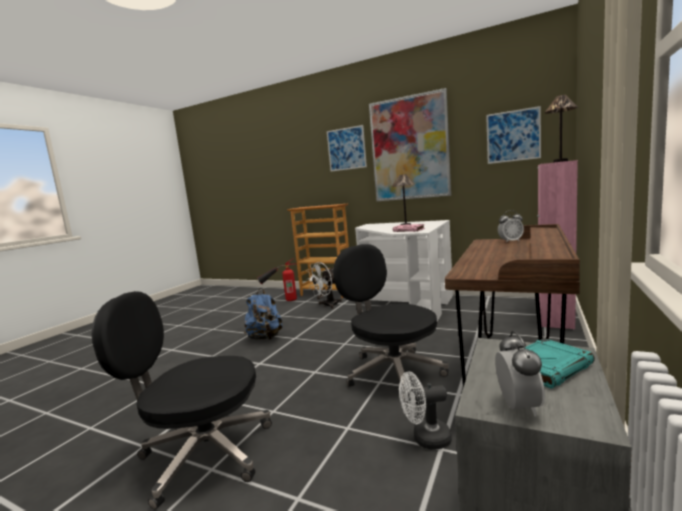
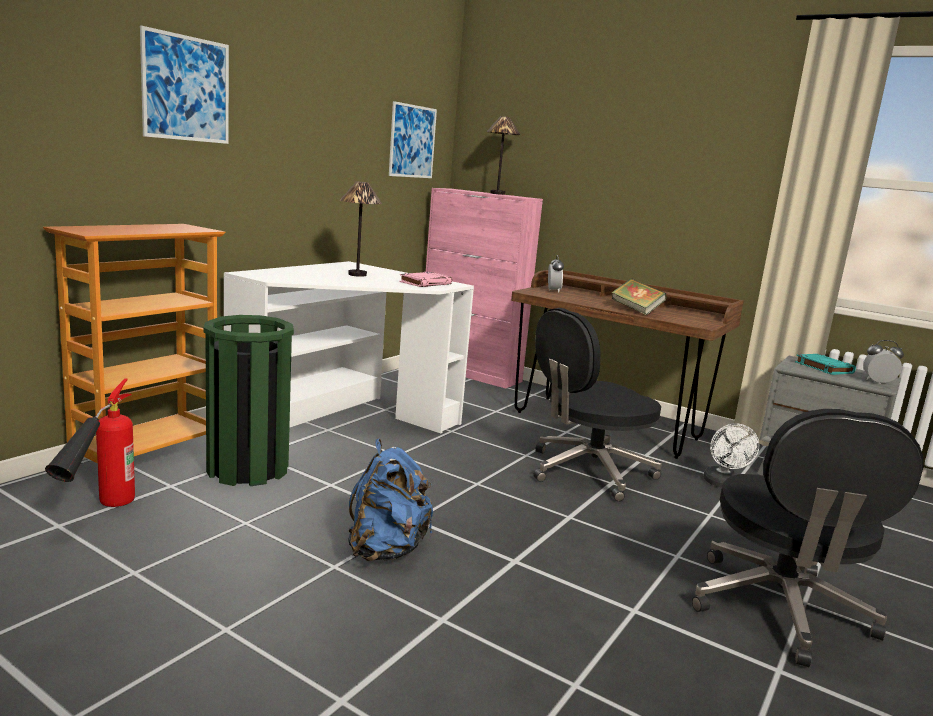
camera: 85 degrees left, 5 degrees up
white fan [306,262,342,309] -> green trash can [204,315,294,486]
picture [369,88,451,201] -> none
none -> book [612,278,667,316]

